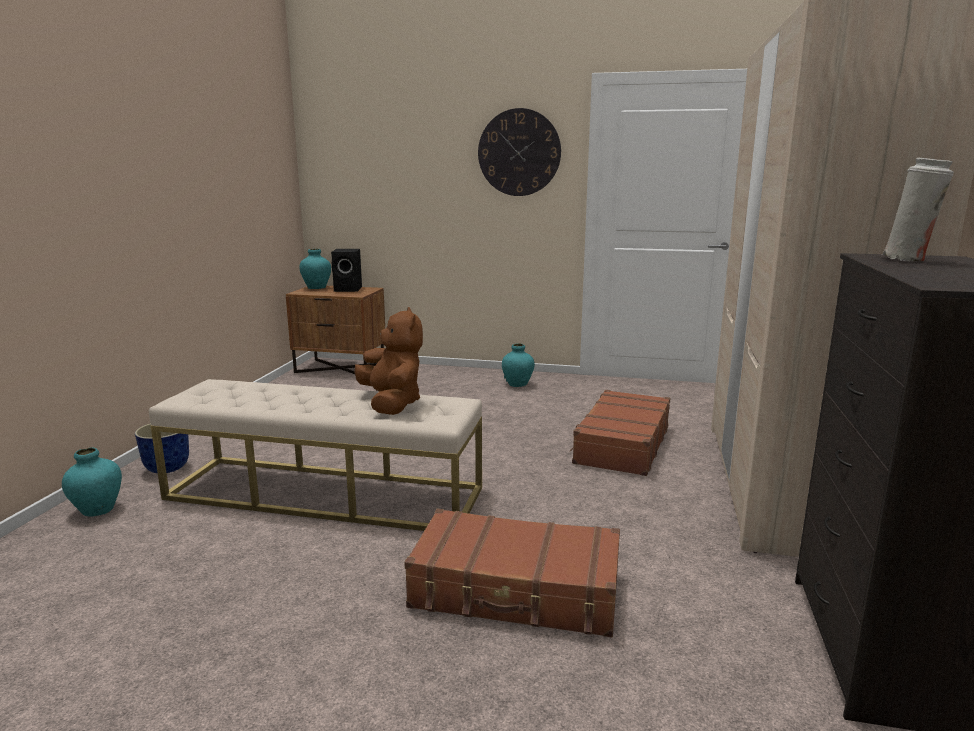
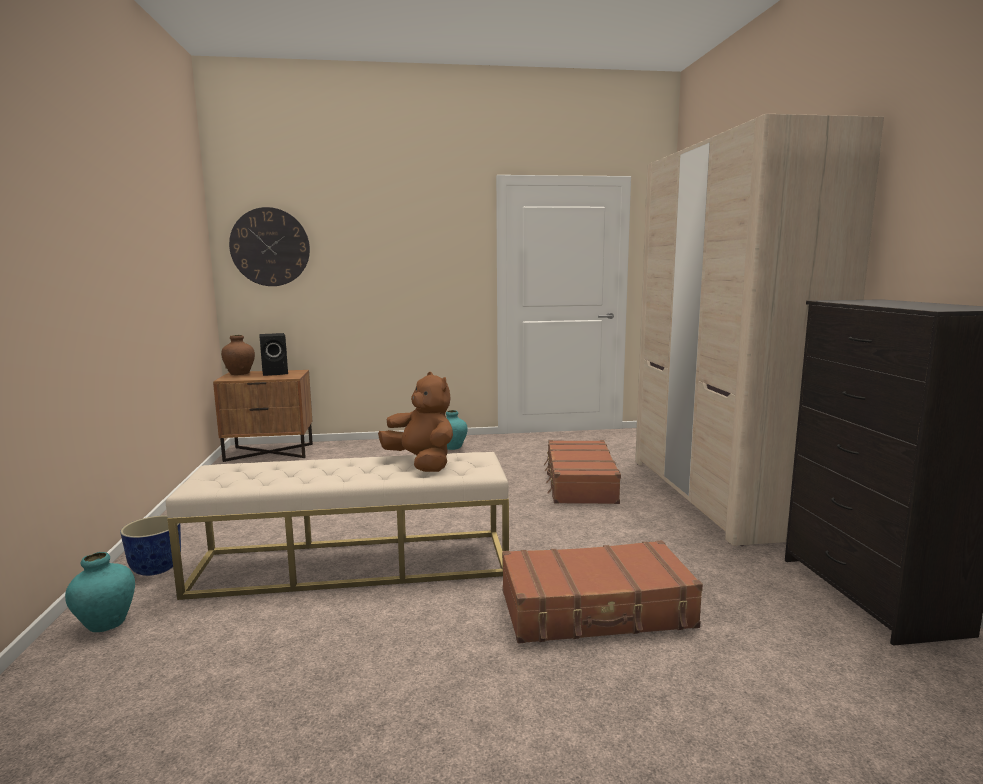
camera: 20 degrees left, 5 degrees down
turquoise vase [299,249,331,289] -> brown vase [221,335,255,375]
wall clock [478,108,561,196] -> wall clock moved to [229,207,310,286]
white vase [881,158,954,261] -> none

